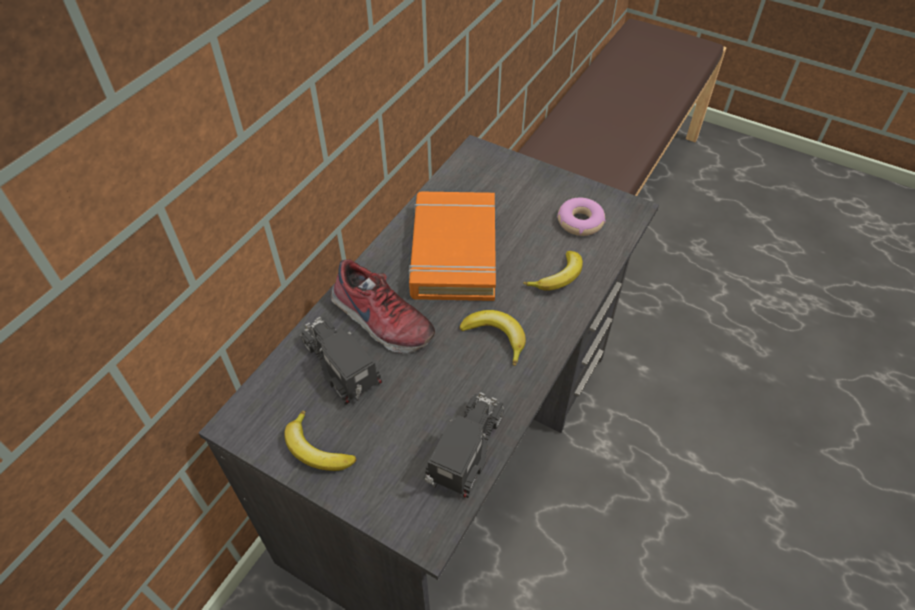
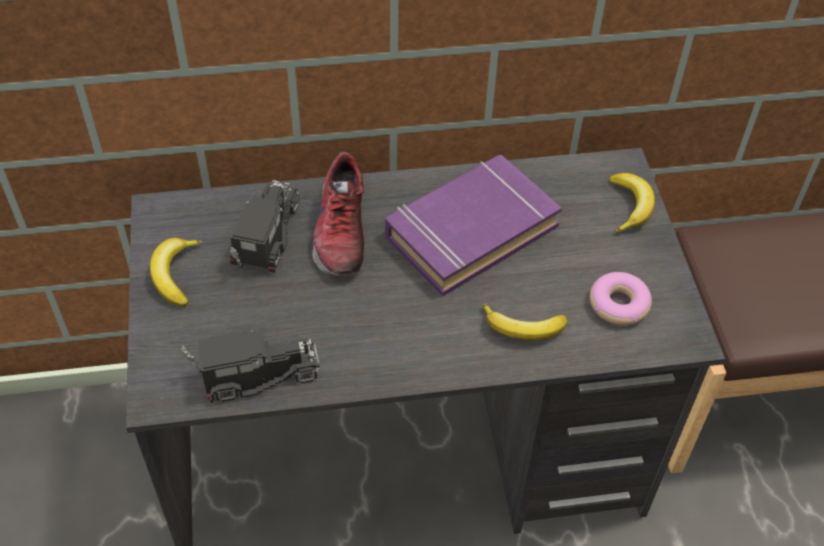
camera: 50 degrees right, 0 degrees up
orange book [409,192,496,301] -> purple book [385,155,562,296]
banana [459,310,526,366] -> banana moved to [609,173,655,232]

